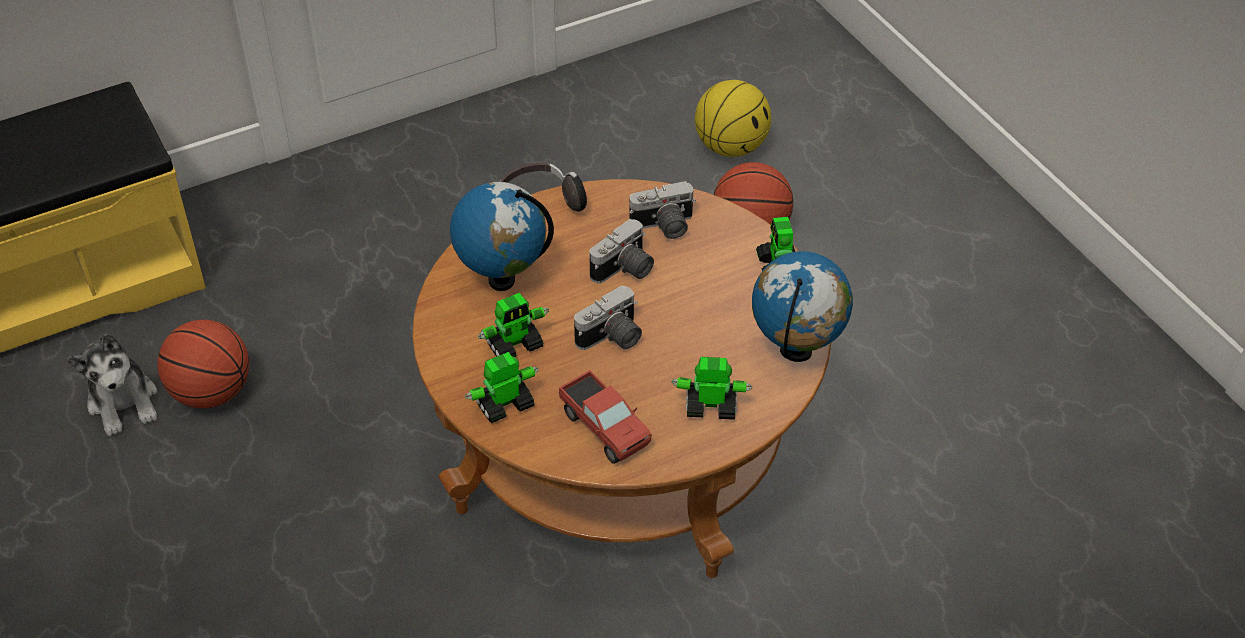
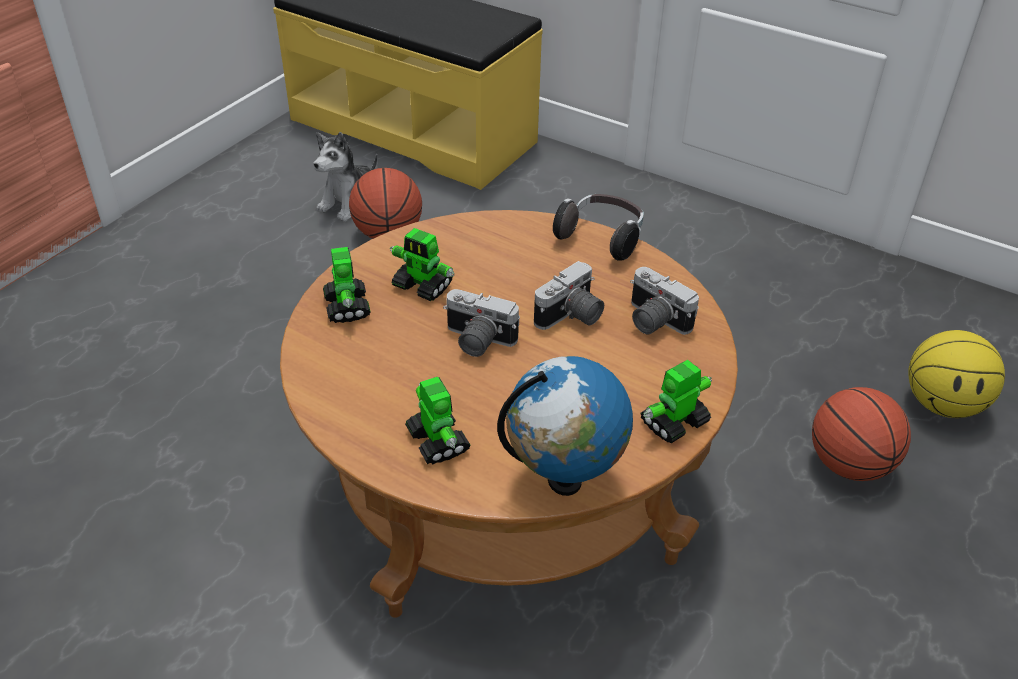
camera: 60 degrees right, 5 degrees down
globe [450,182,554,291] -> none
toy robot [465,352,539,423] -> toy robot turned 45 degrees clockwise [323,247,371,323]
toy truck [559,370,652,464] -> none
camera [589,219,654,283] -> camera turned 60 degrees counterclockwise [534,261,604,330]

